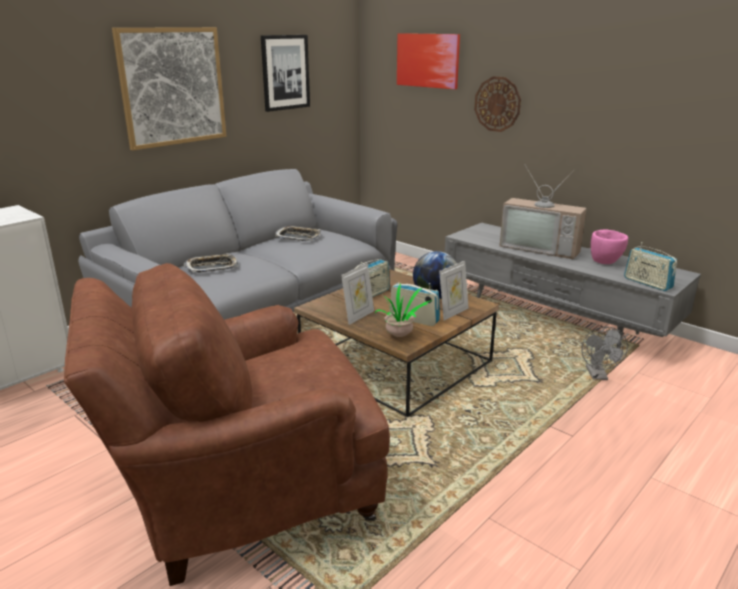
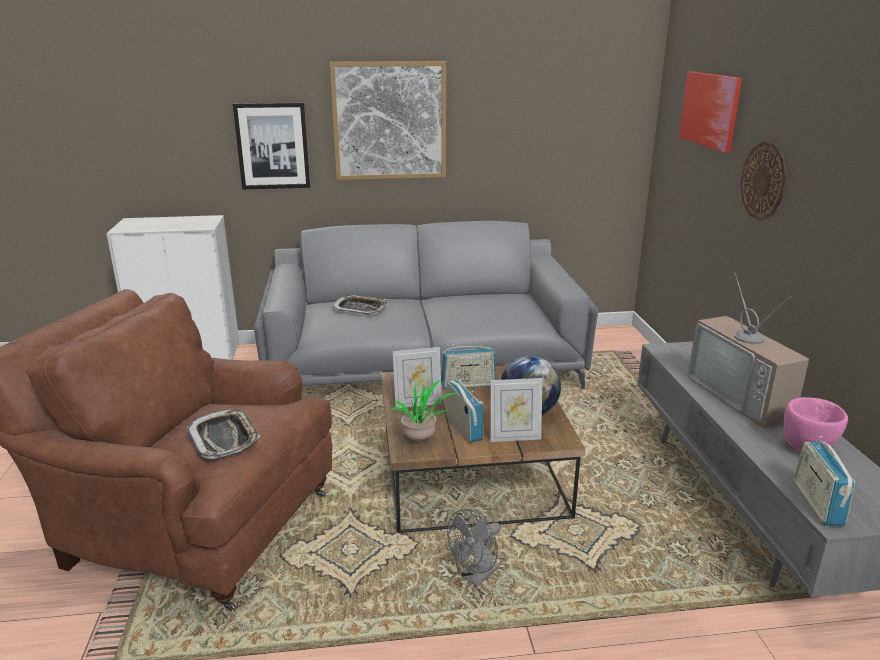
camera: 40 degrees right, 0 degrees up
picture [261,35,310,112] -> picture moved to [233,103,310,189]
tray [275,226,321,241] -> tray moved to [187,409,260,459]
grey fan [582,326,628,380] -> grey fan moved to [447,509,501,587]

